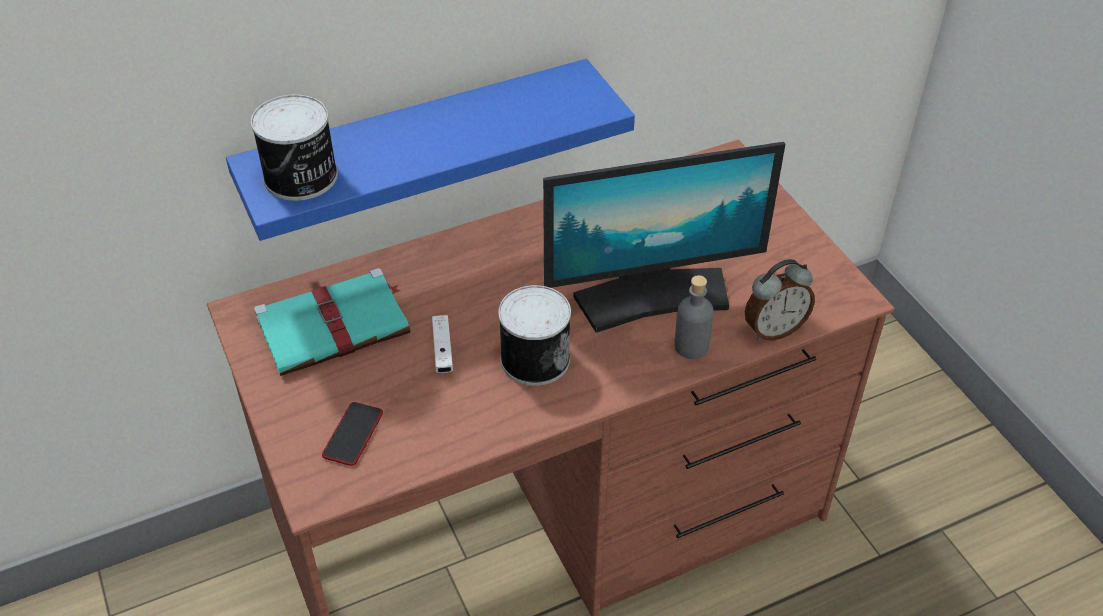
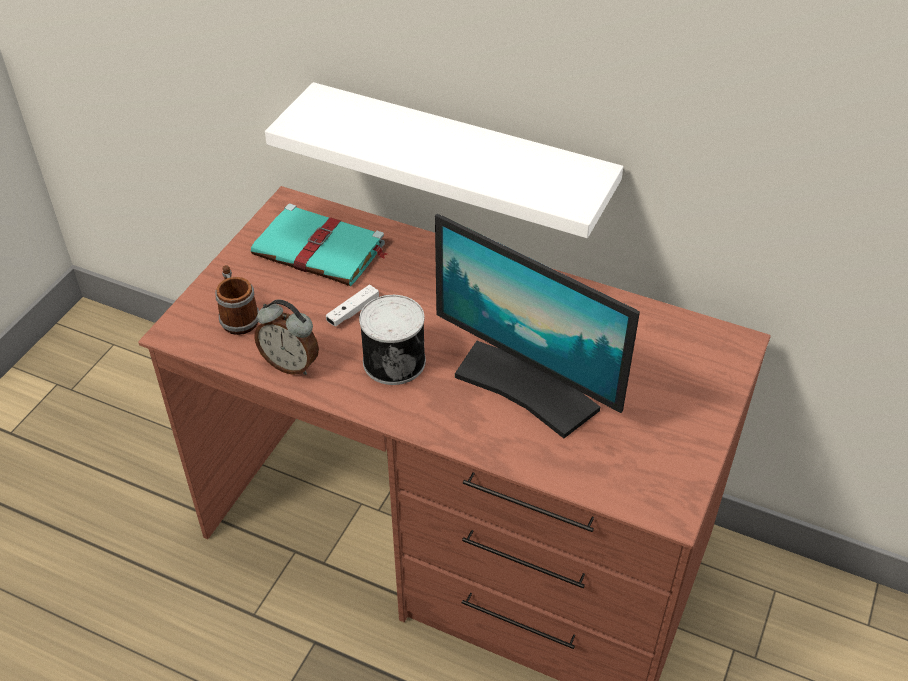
camera: 50 degrees right, 0 degrees up
blue shelf [226,59,635,241] -> white shelf [265,82,623,238]
can [251,95,338,201] -> none
phone [322,402,383,466] -> mug [215,265,259,335]
grey bottle [674,275,714,359] -> none
alarm clock [745,259,815,341] -> alarm clock moved to [254,299,319,375]

